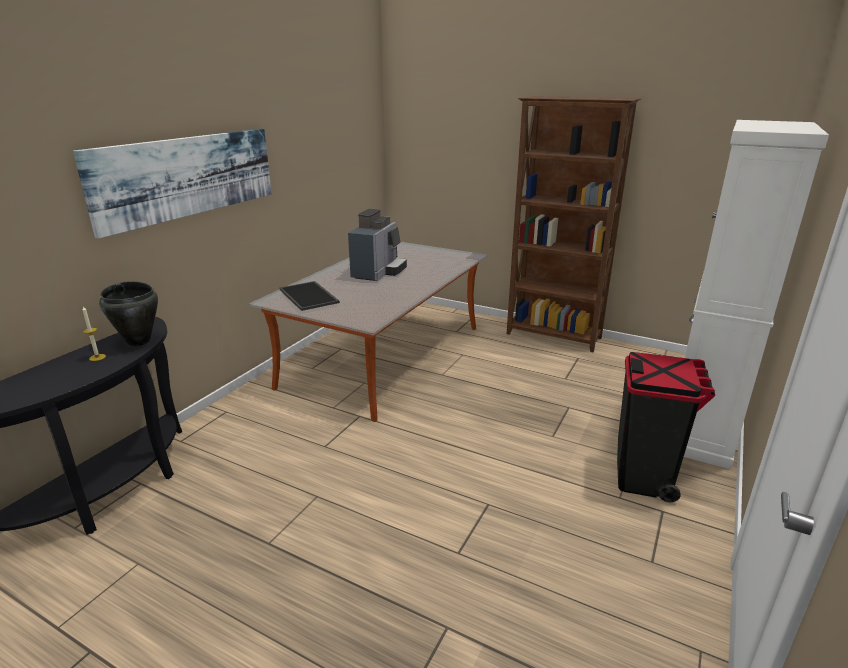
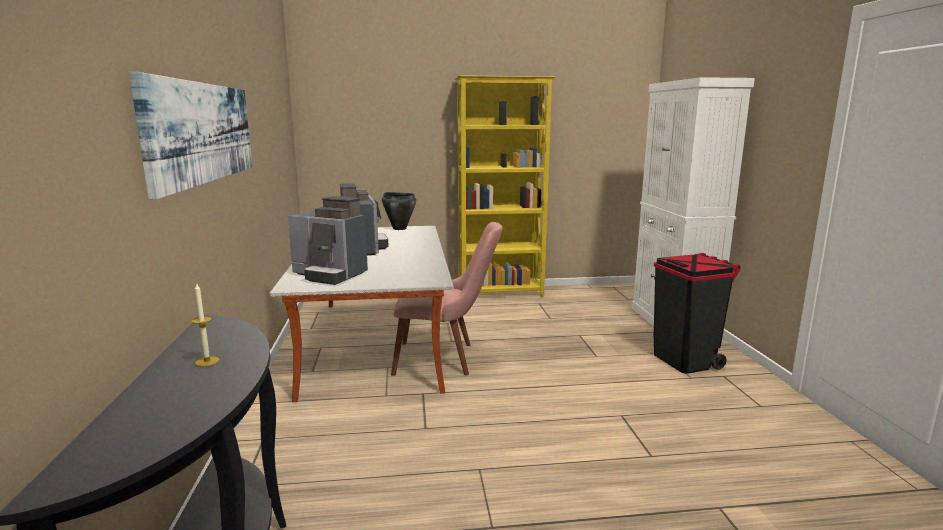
camera: 35 degrees left, 10 degrees down
black cooking pot [99,281,158,346] -> black cooking pot moved to [382,192,416,230]
tray [279,281,340,311] -> coffee machine [288,196,368,285]
brown bookcase [507,96,641,352] -> yellow bookcase [454,75,556,297]
none -> pink chair [391,222,503,376]

